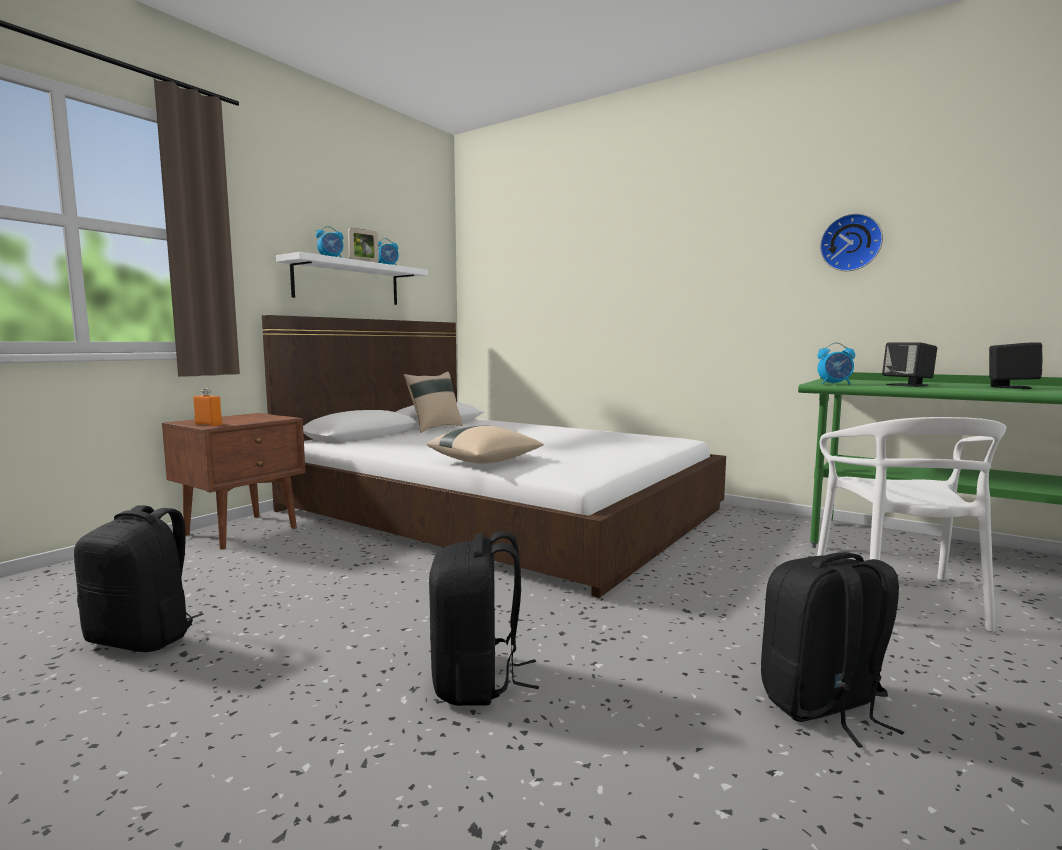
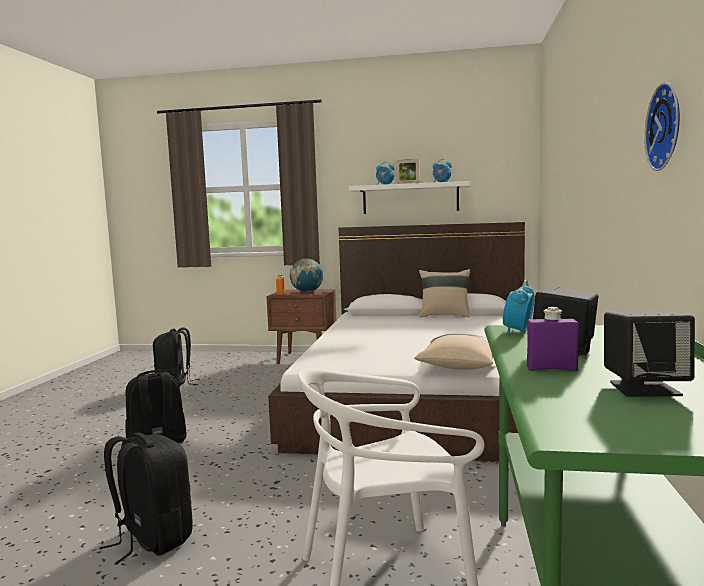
camera: 65 degrees right, 0 degrees up
beige pillow [427,426,544,463] -> beige pillow moved to [414,334,493,370]
alarm clock [817,342,855,385] -> alarm clock turned 45 degrees clockwise [503,280,534,335]
none -> globe [290,259,323,293]
none -> purple bottle [527,307,579,371]

